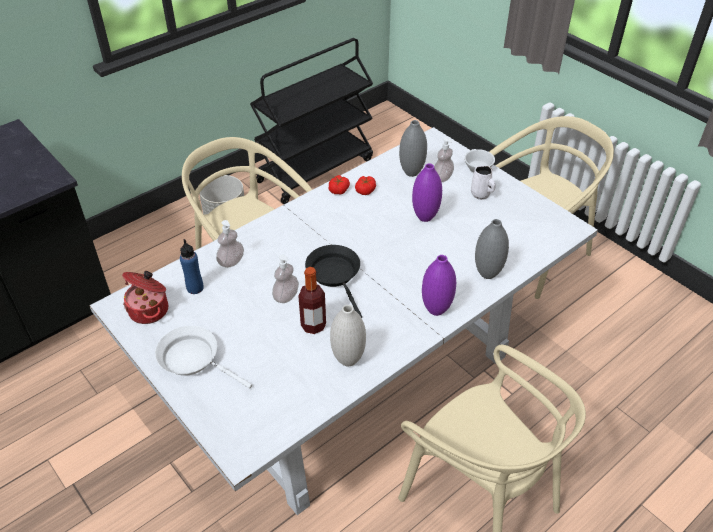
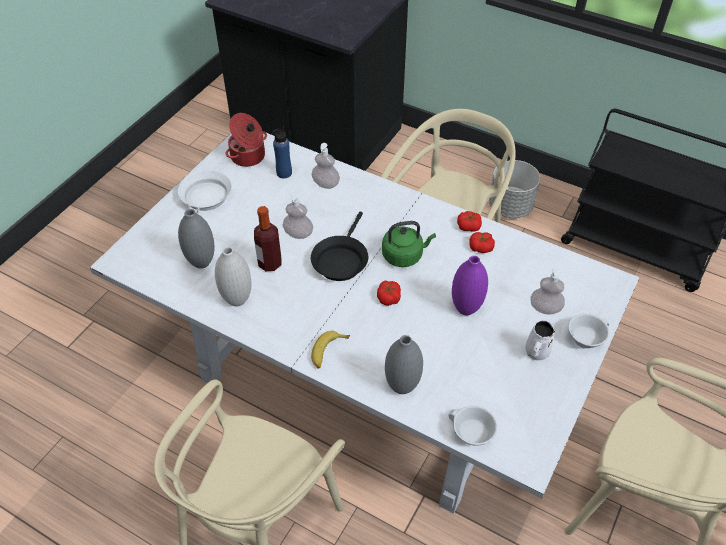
camera: 70 degrees right, 5 degrees up
black frying pan [305,245,362,318] -> black frying pan turned 150 degrees clockwise [311,211,368,281]
grey vase [399,120,427,177] -> grey vase moved to [178,209,214,269]
purple vase [422,255,456,316] -> banana [311,331,350,369]
none -> tomato [377,281,401,306]
none -> green kettle [382,221,436,267]
none -> white cup [448,405,498,446]

